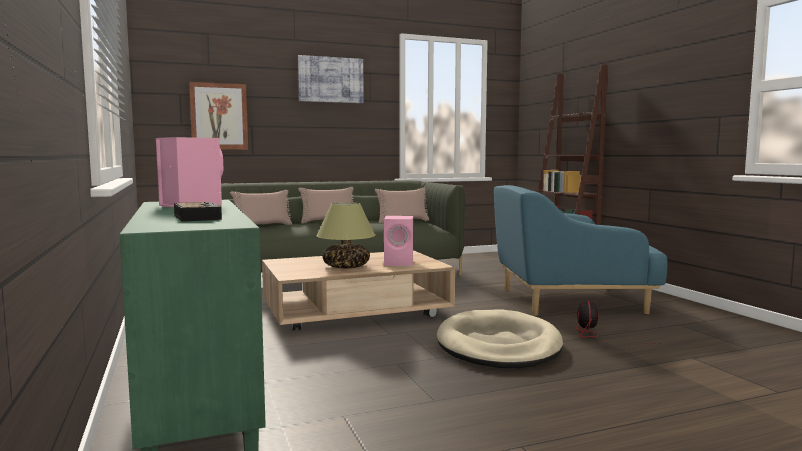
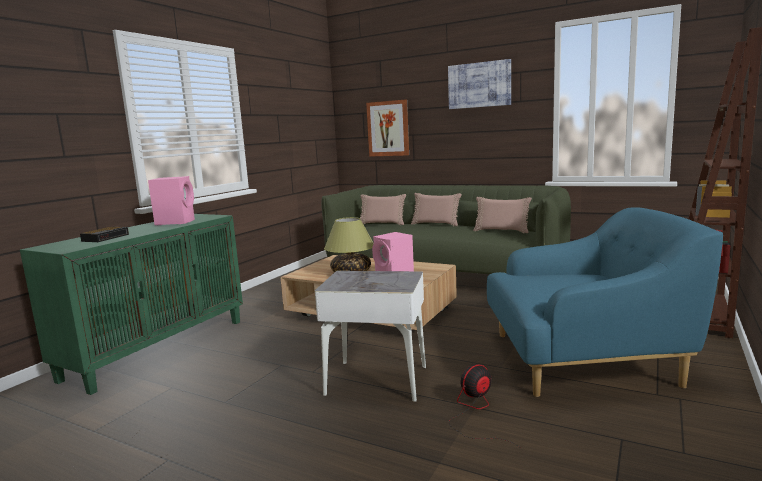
camera: 50 degrees right, 5 degrees up
beige dog bed [437,309,563,368] -> side table [315,271,426,402]
blue armchair [494,185,667,315] -> blue armchair turned 135 degrees clockwise [487,207,723,397]

